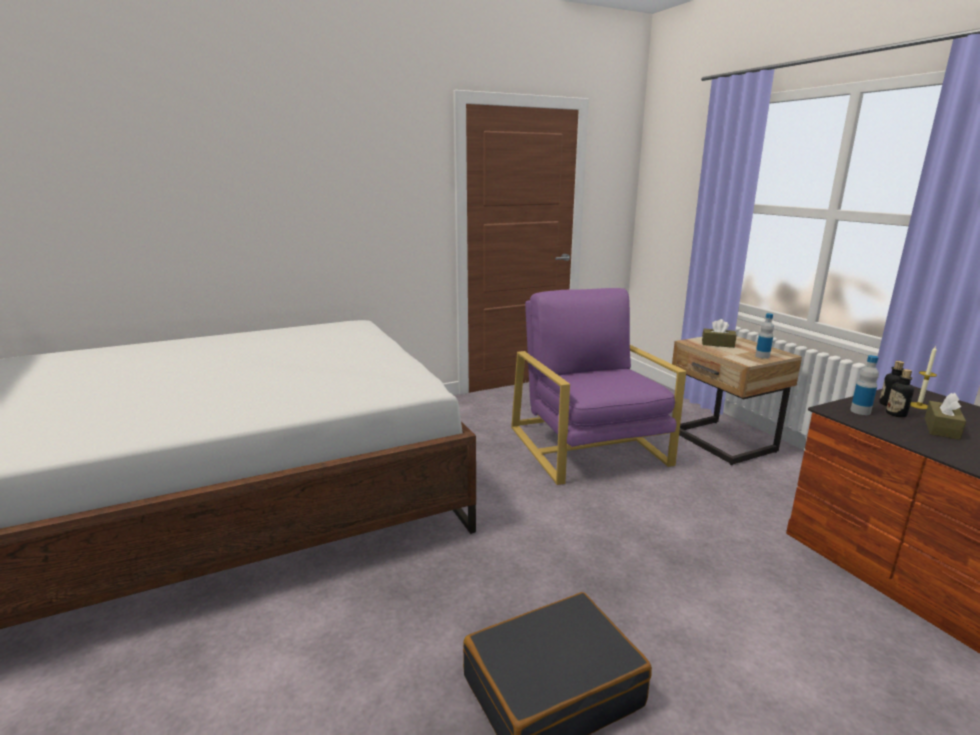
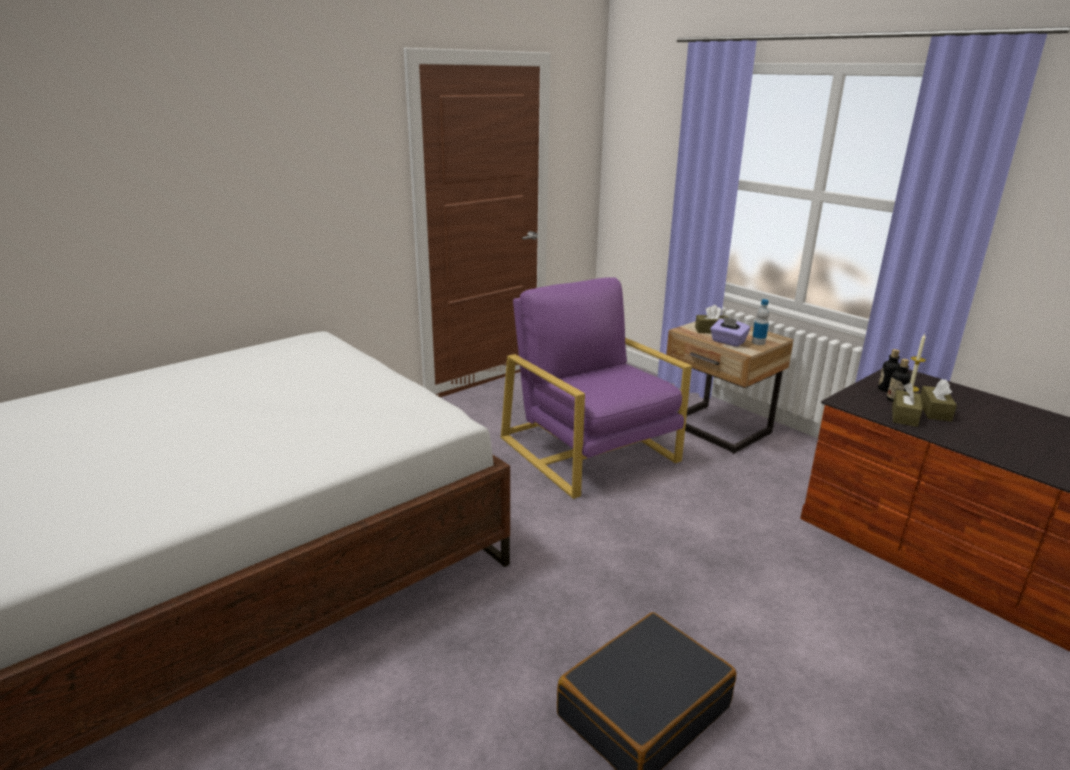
camera: 15 degrees left, 5 degrees up
bottle [850,355,879,415] -> none
none -> purple tissue box [710,316,750,347]
none -> brown tissue box [892,383,922,427]

